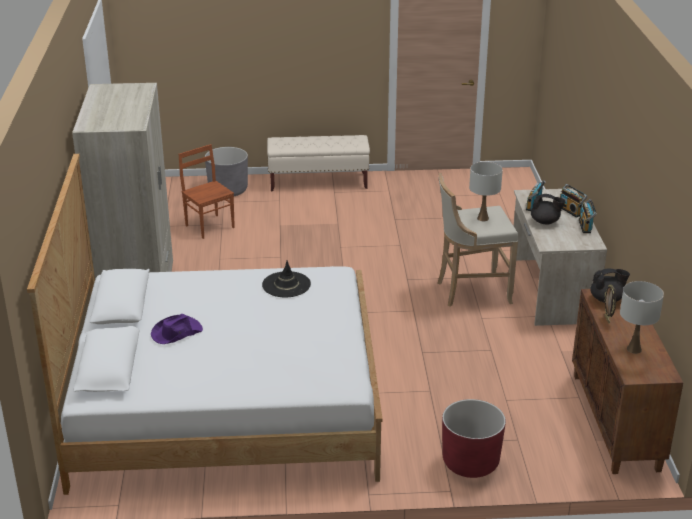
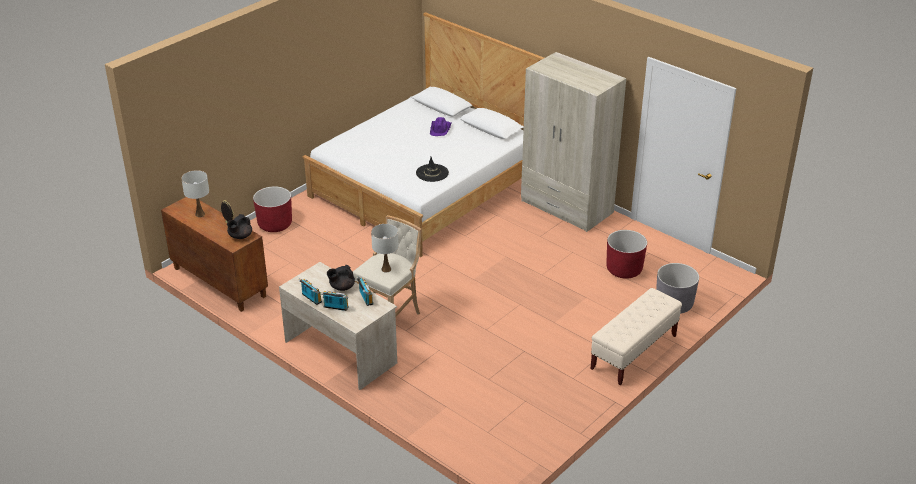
camera: 135 degrees right, 5 degrees up
brown chair [178,144,235,239] -> red planter [607,230,647,279]

